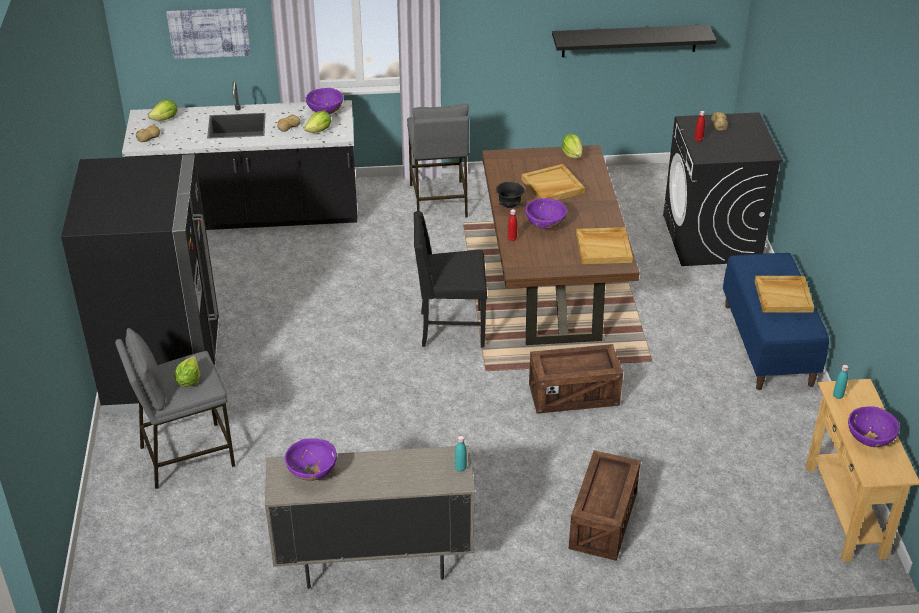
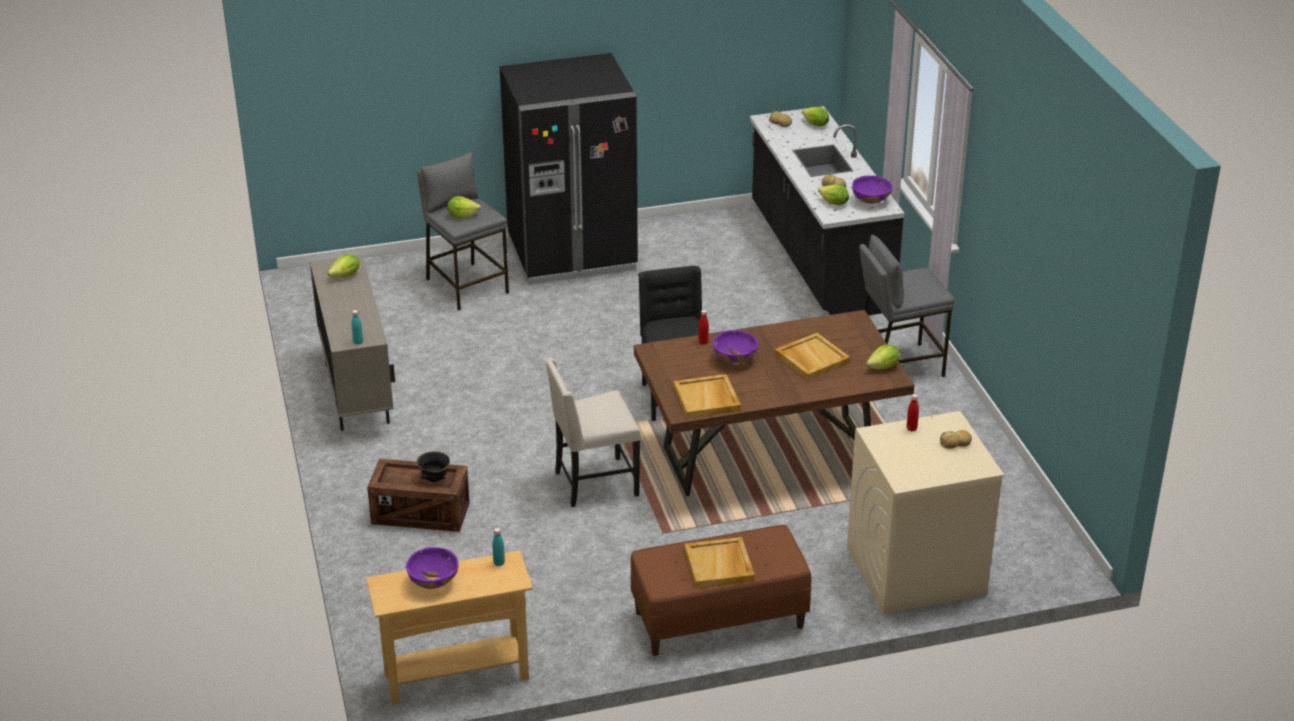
camera: 80 degrees right, 5 degrees down
picture [167,8,251,59] -> none
purple bowl [285,438,337,481] -> lettuce [327,254,359,278]
black bowl [496,182,526,208] -> black bowl moved to [417,451,450,482]
crate [529,344,623,414] -> beige chair [545,358,641,507]
black shelf [552,25,716,57] -> none
black washing machine [663,112,783,266] -> beige washing machine [847,411,1004,614]
blue bench [723,253,829,390] -> brown bench [630,525,811,656]

